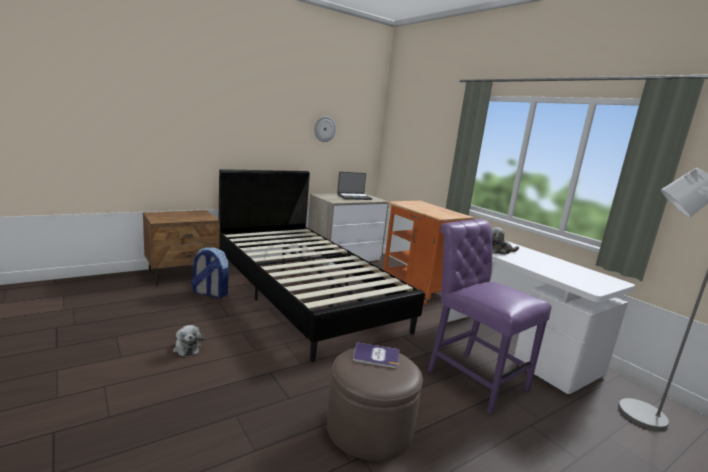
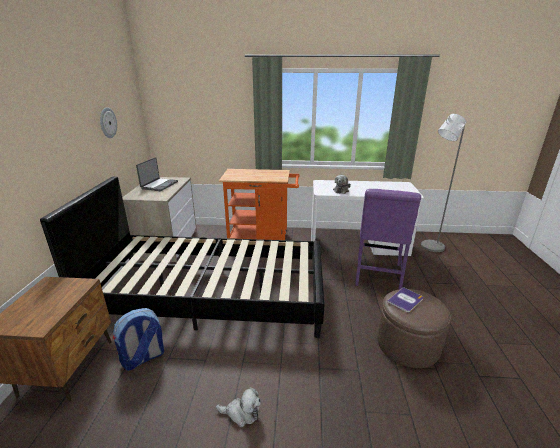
camera: 50 degrees left, 10 degrees up
purple chair [428,219,552,414] -> purple chair turned 75 degrees counterclockwise [355,189,421,290]

